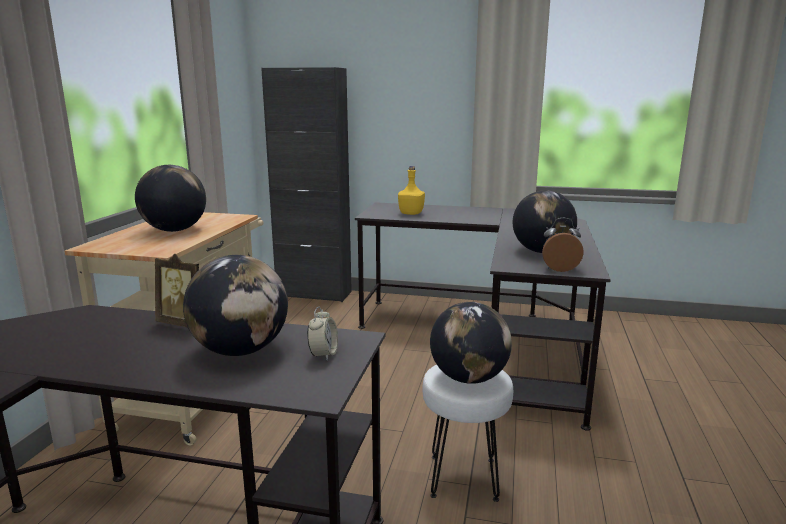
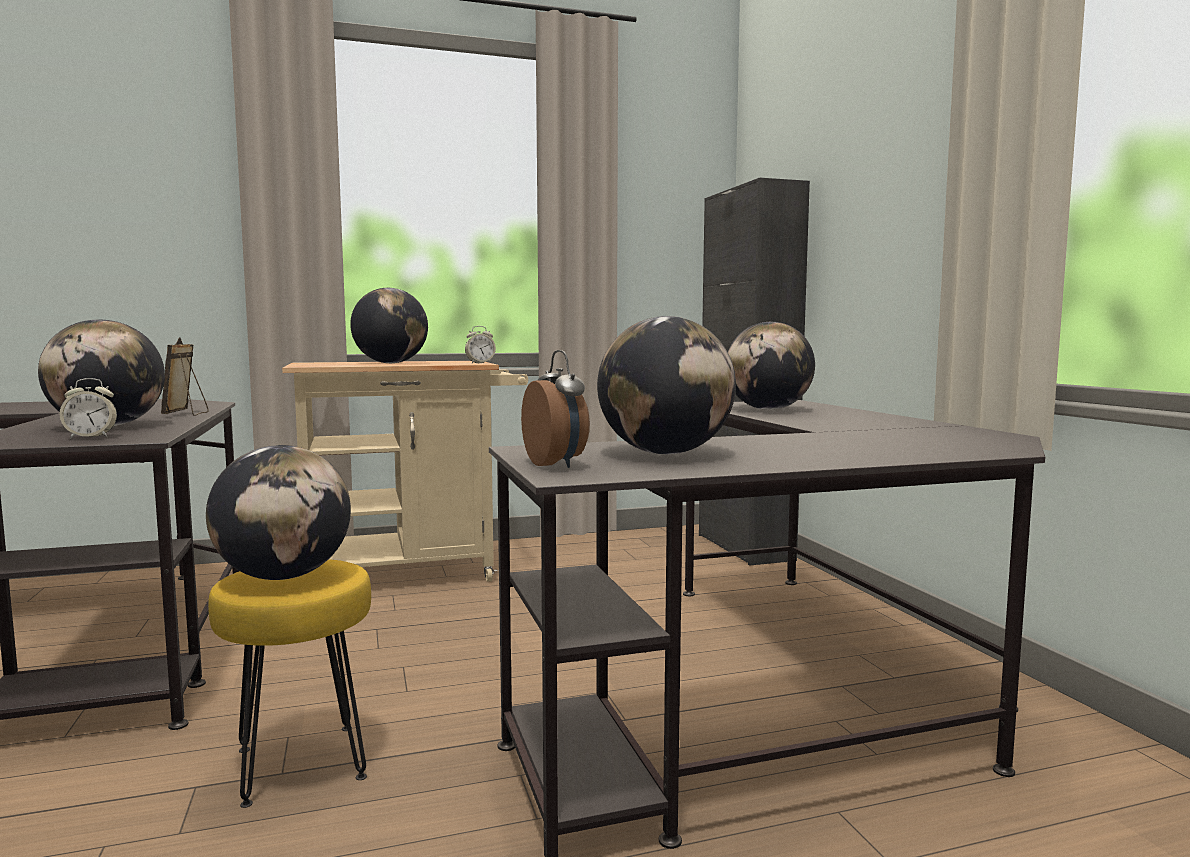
camera: 60 degrees right, 10 degrees down
yellow bottle [398,166,425,215] -> globe [728,322,815,410]
white stool [423,365,513,502] -> yellow stool [208,559,371,808]
none -> alarm clock [465,326,496,363]

